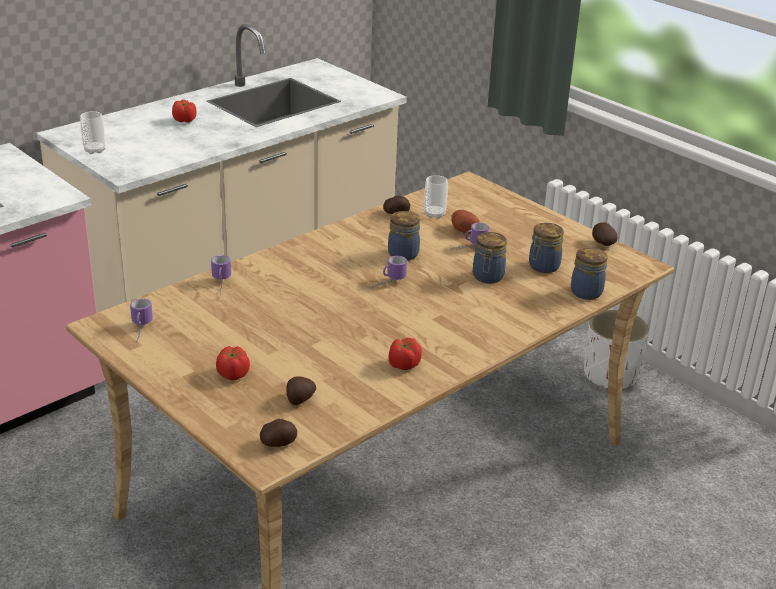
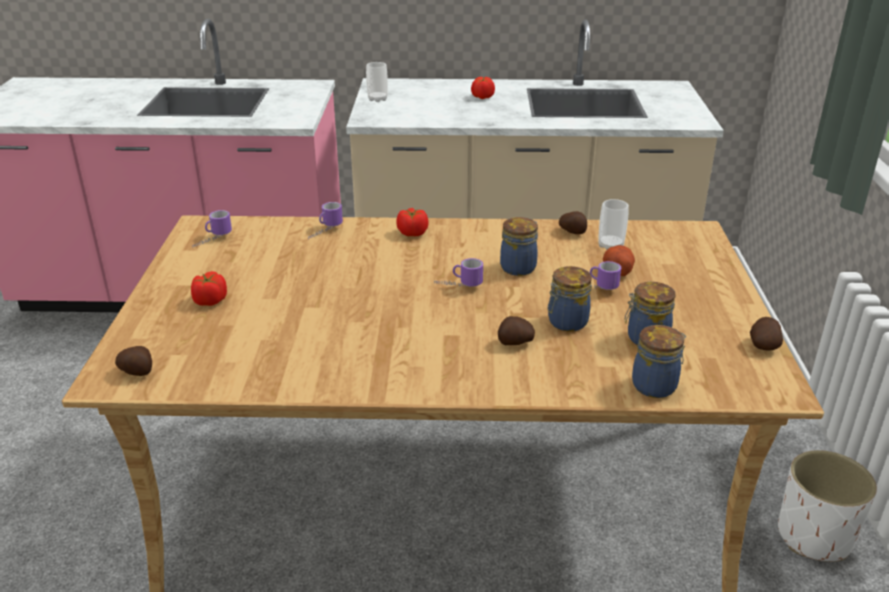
camera: 45 degrees right, 0 degrees up
potato [287,376,316,405] -> potato moved to [498,316,535,345]
tomato [389,338,422,370] -> tomato moved to [396,208,429,236]

